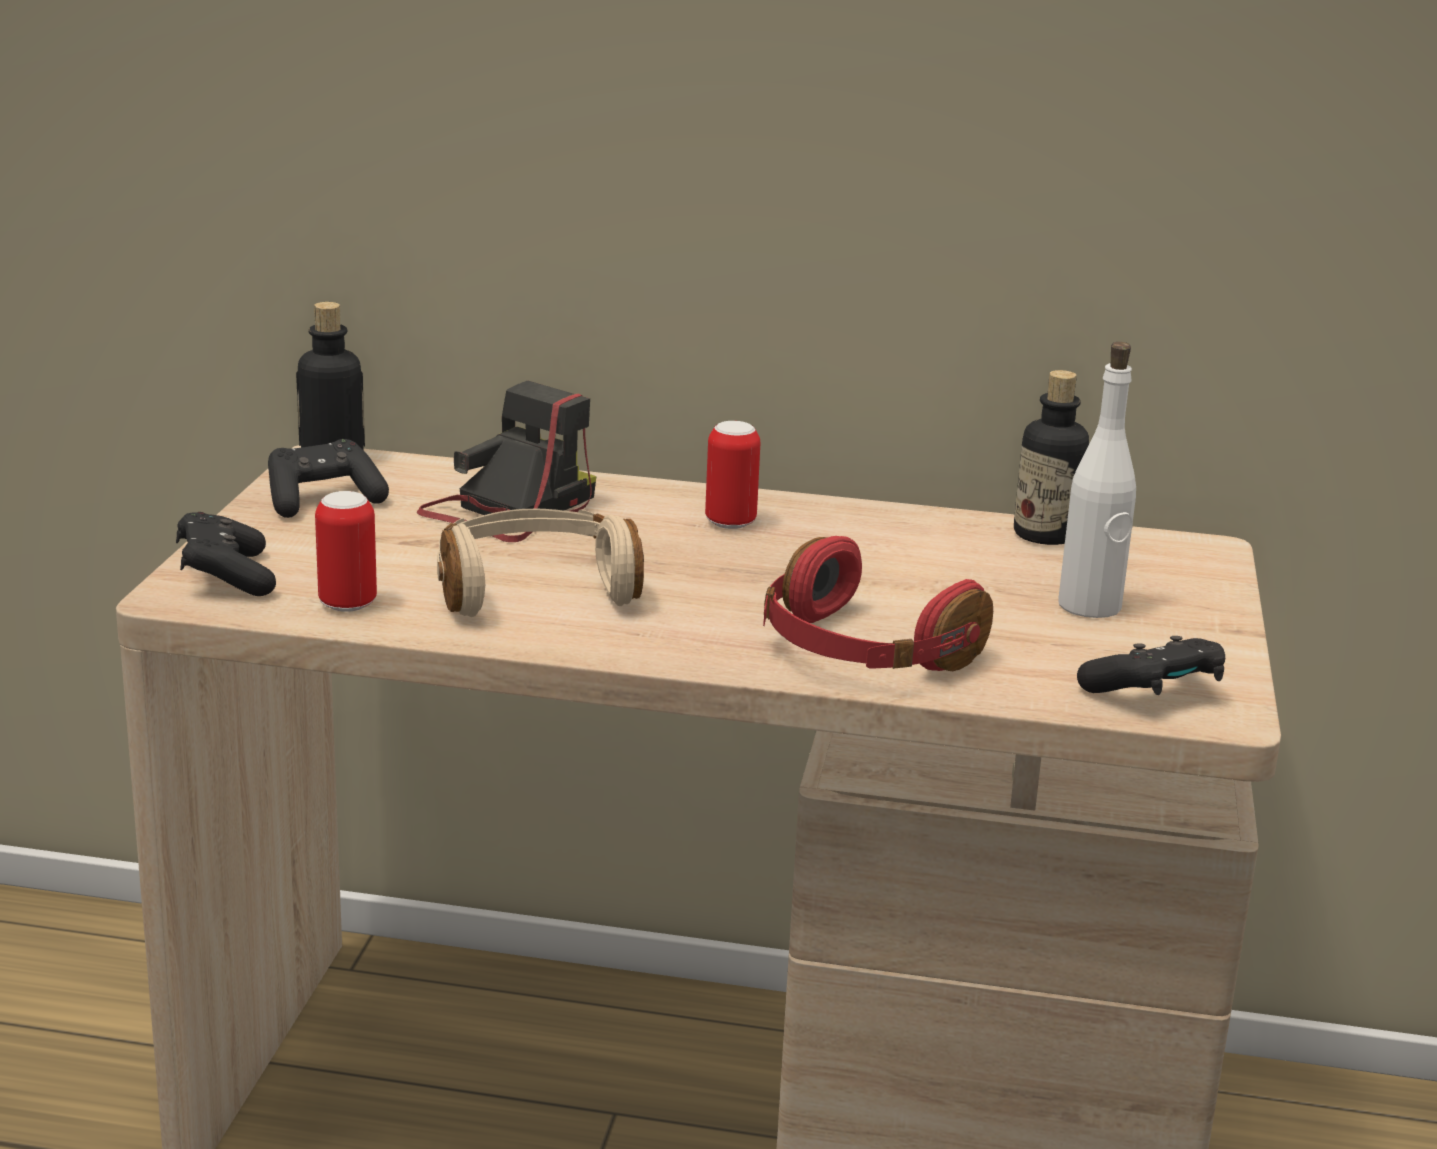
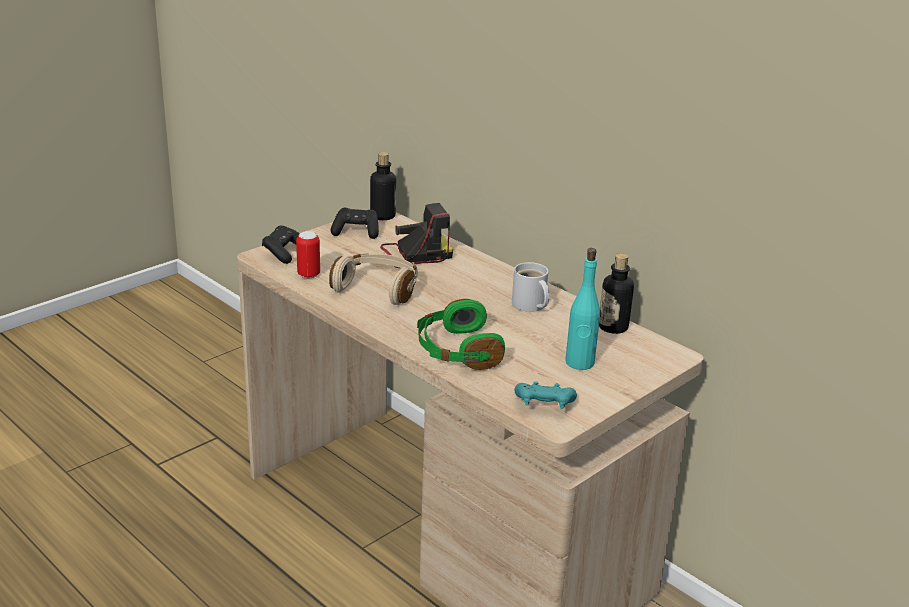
camera: 35 degrees right, 5 degrees up
can [705,421,760,529] -> none
red headphones [763,536,993,671] -> green headphones [417,299,505,370]
white bottle [1058,342,1136,618] -> turquoise bottle [565,248,600,370]
black game controller [1077,636,1225,695] -> turquoise game controller [515,381,577,409]
none -> white mug [512,262,550,312]

